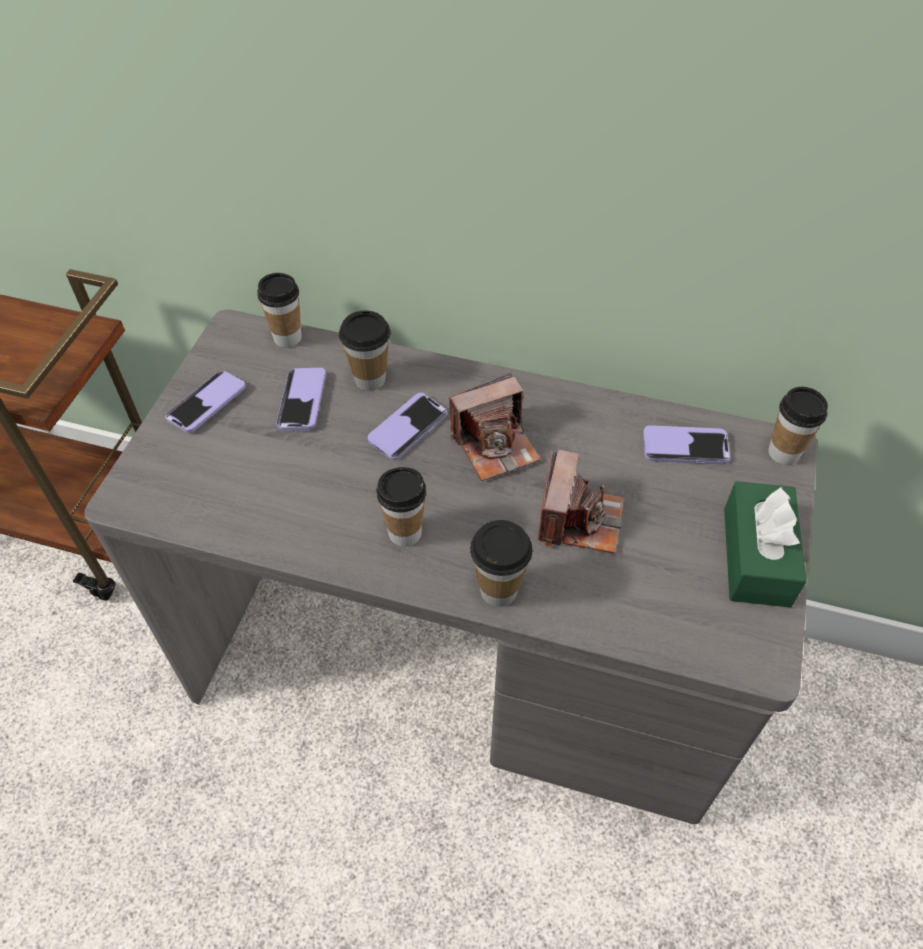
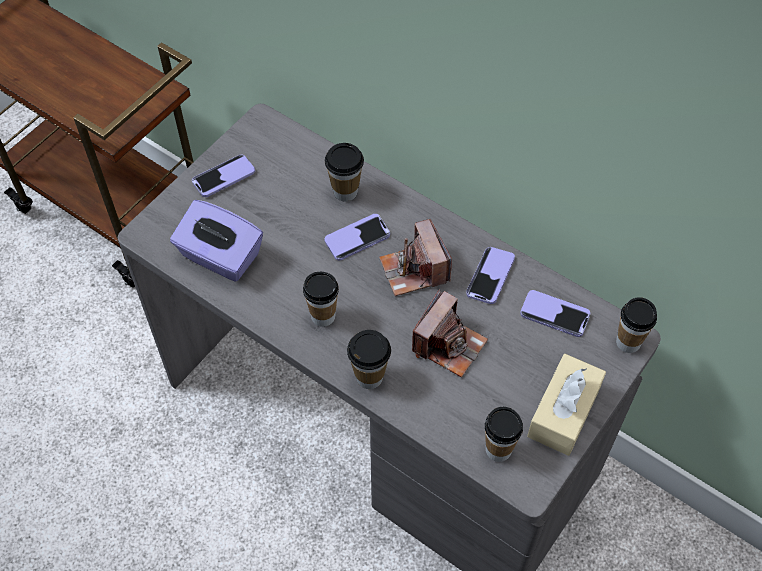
camera: 20 degrees right, 5 degrees up
cup [257,273,302,347] -> cup moved to [485,407,523,462]
phone [276,368,326,430] -> phone moved to [466,247,515,304]
camera [449,373,541,481] -> camera turned 75 degrees clockwise [379,219,452,296]
green tissue box [724,481,807,608] -> beige tissue box [527,354,606,456]
none -> purple tissue box [170,200,263,282]

